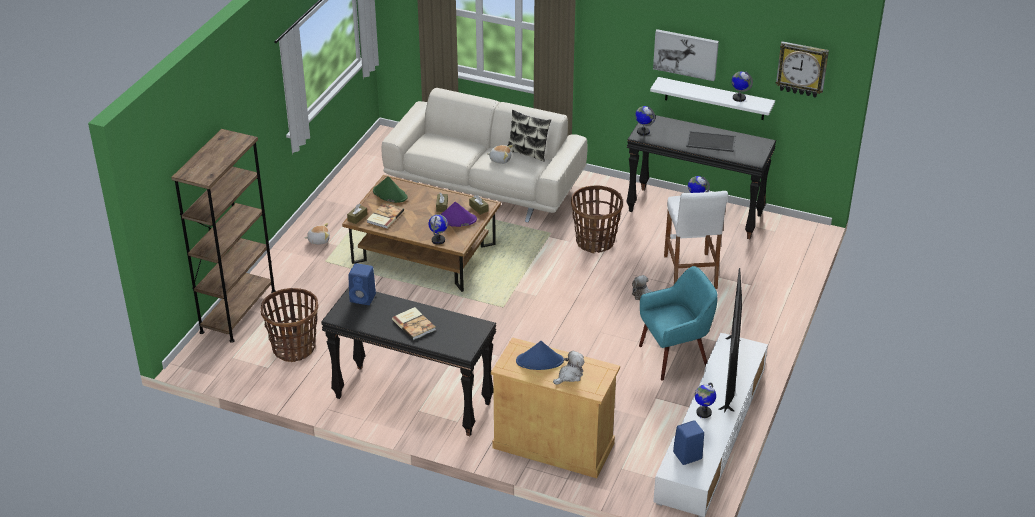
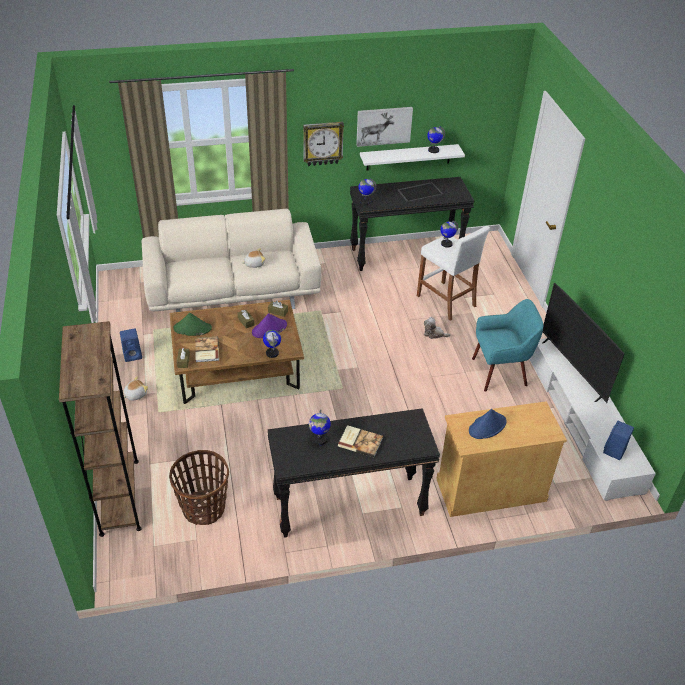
camera: 35 degrees left, 5 degrees up
blue speaker [348,263,376,305] -> blue speaker moved to [120,329,142,362]
pillow [508,110,551,162] -> none
plush toy [553,351,584,385] -> none
basket [571,186,623,253] -> none
turquoise armchair [639,266,717,381] -> turquoise armchair turned 45 degrees clockwise [472,299,543,392]
globe [694,383,716,418] -> globe moved to [309,410,331,445]
wall clock [776,41,829,98] -> wall clock moved to [303,122,344,166]

